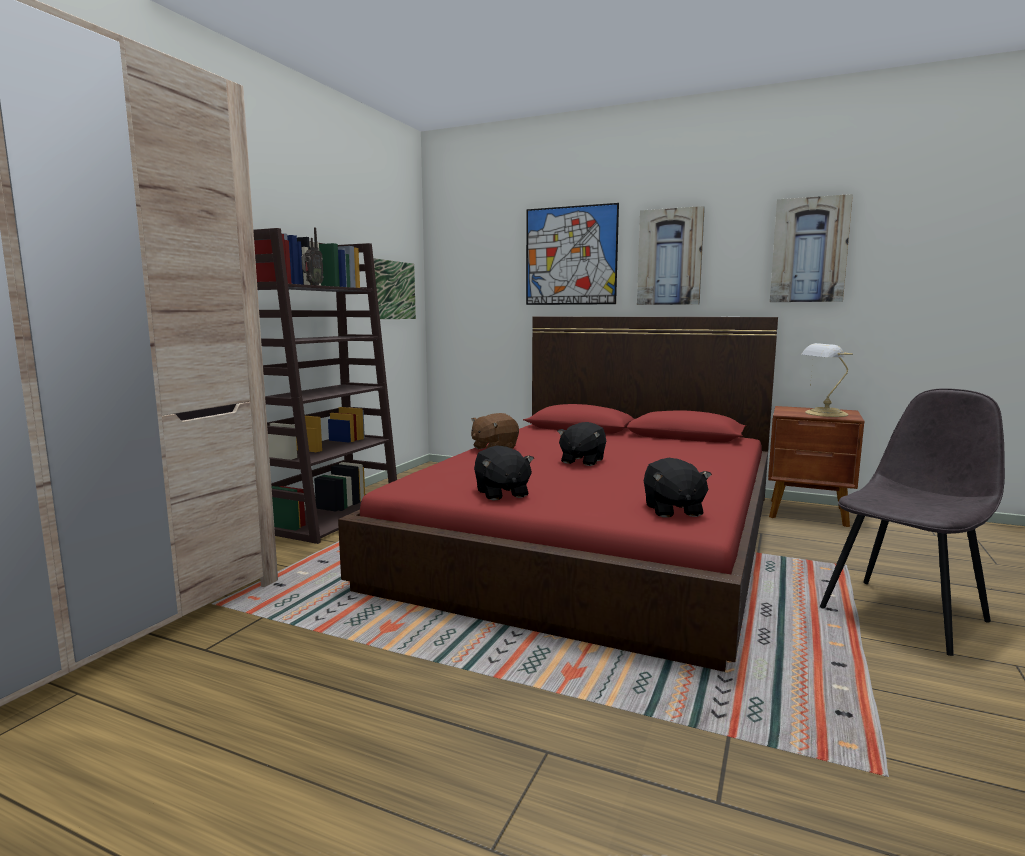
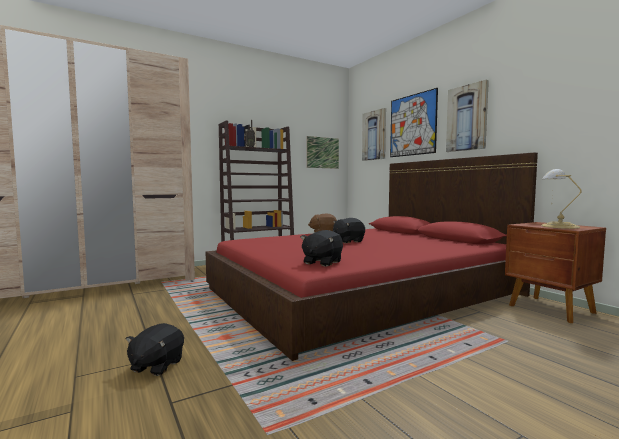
camera: 35 degrees right, 5 degrees down
black plush toy [474,445,534,501] -> black plush toy moved to [126,323,184,376]
picture [770,194,853,302] -> picture moved to [362,108,386,161]
grey chair [820,388,1005,656] -> none

